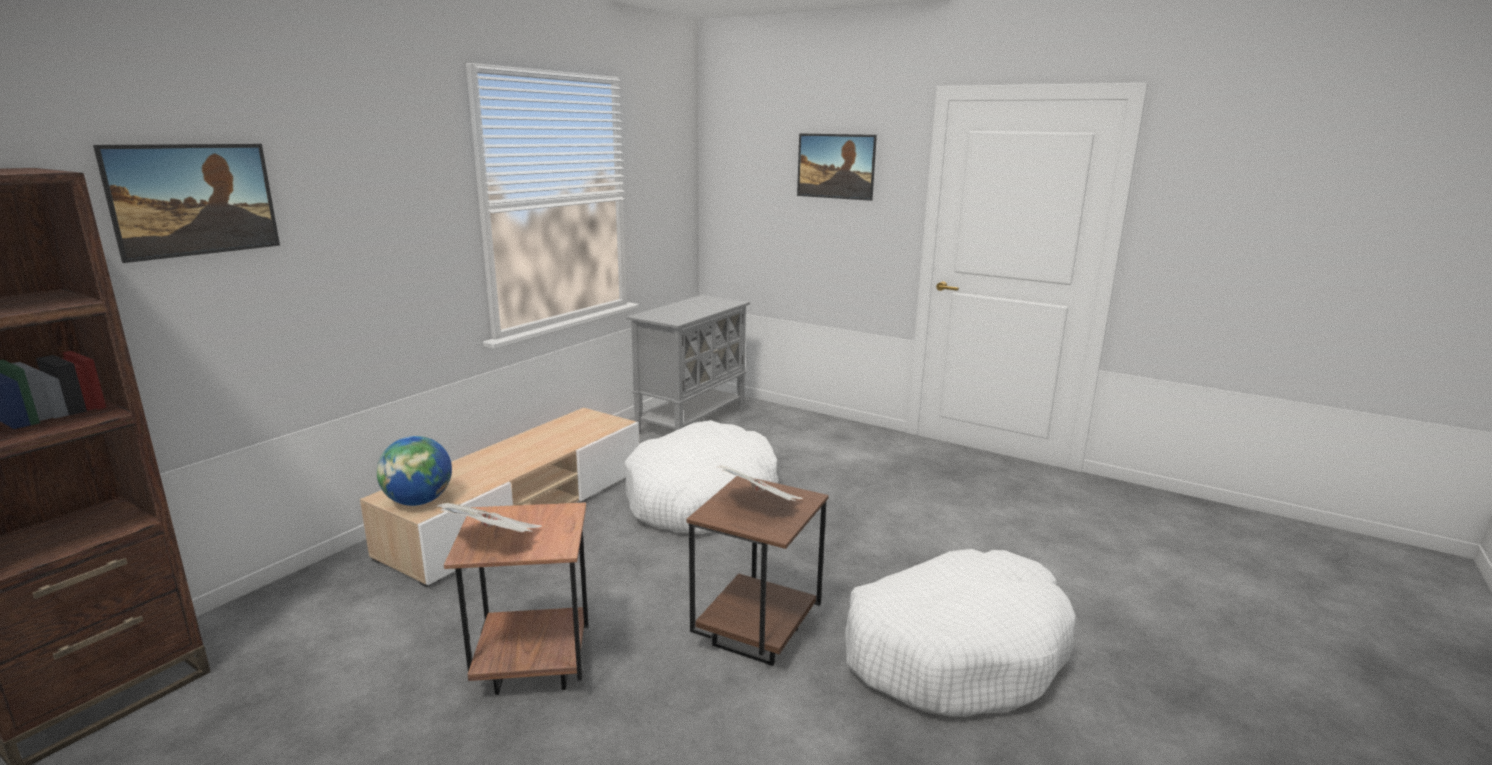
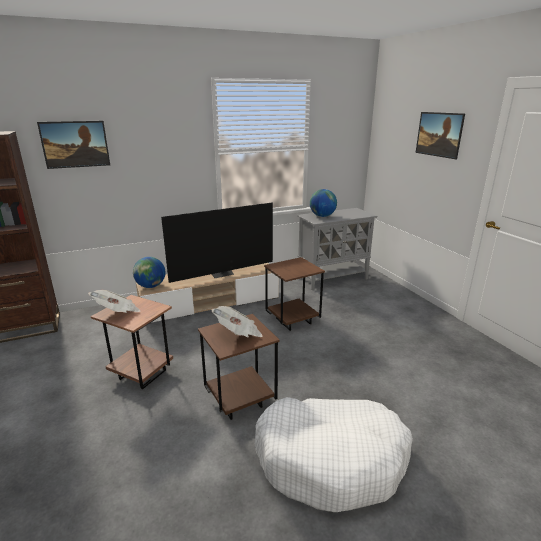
camera: 35 degrees right, 5 degrees up
white dog bed [624,420,779,534] -> brown side table [264,257,325,331]
none -> television [161,203,273,283]
none -> globe [310,189,337,217]

